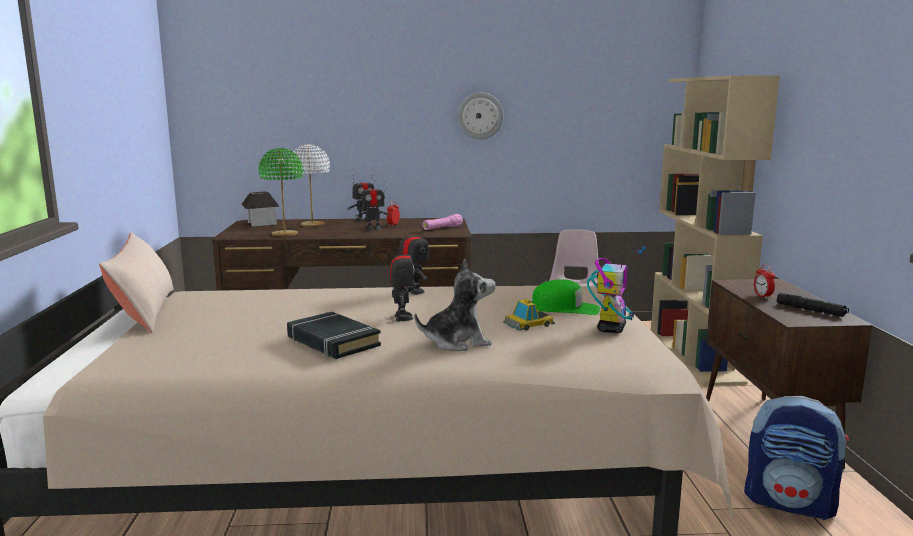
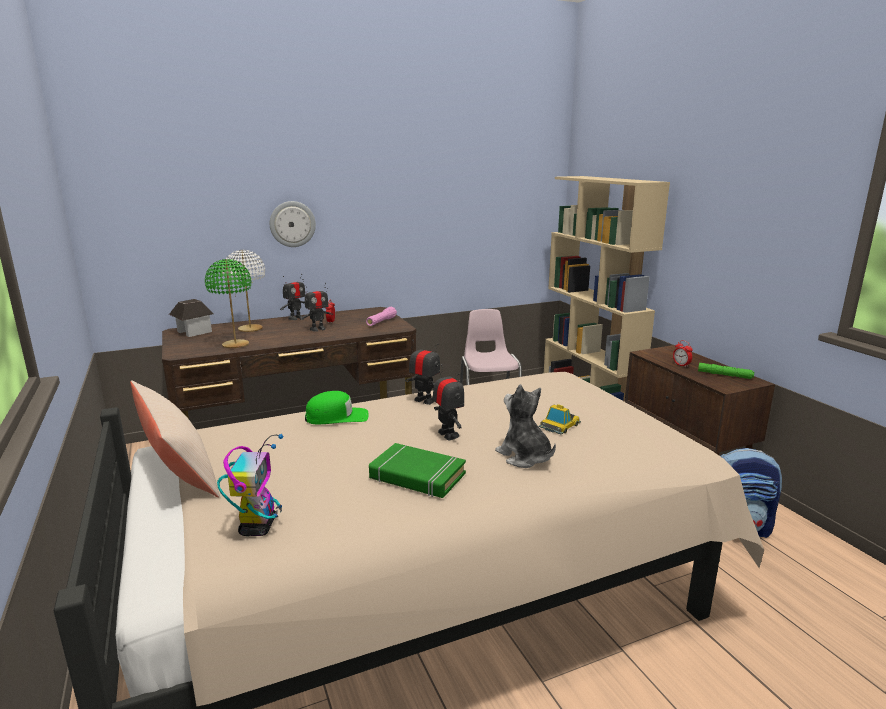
camera: 20 degrees left, 5 degrees up
black book [287,311,381,359] -> green book [369,443,466,498]
plush toy [415,259,495,351] -> plush toy turned 90 degrees counterclockwise [495,384,556,468]
wall clock [457,92,503,140] -> wall clock moved to [270,201,316,247]
green cap [531,279,600,315] -> green cap moved to [305,391,369,424]
toy robot [587,246,646,333] -> toy robot moved to [217,434,283,536]
black flashlight [777,293,849,317] -> green flashlight [698,363,754,379]

